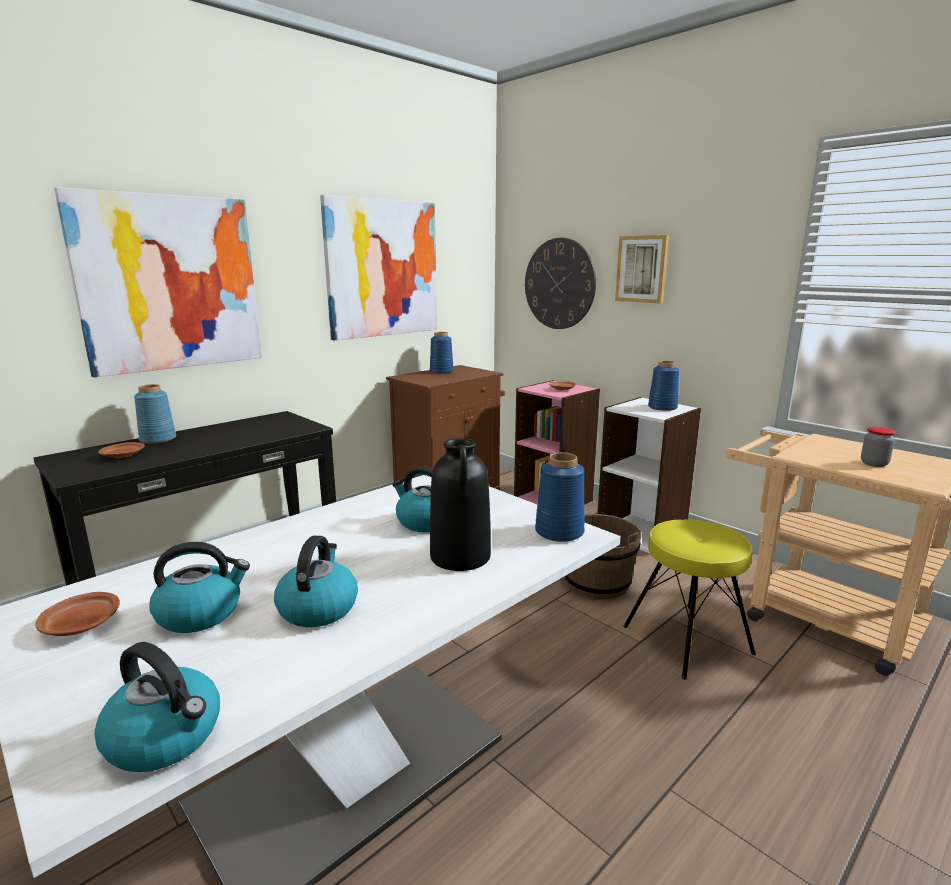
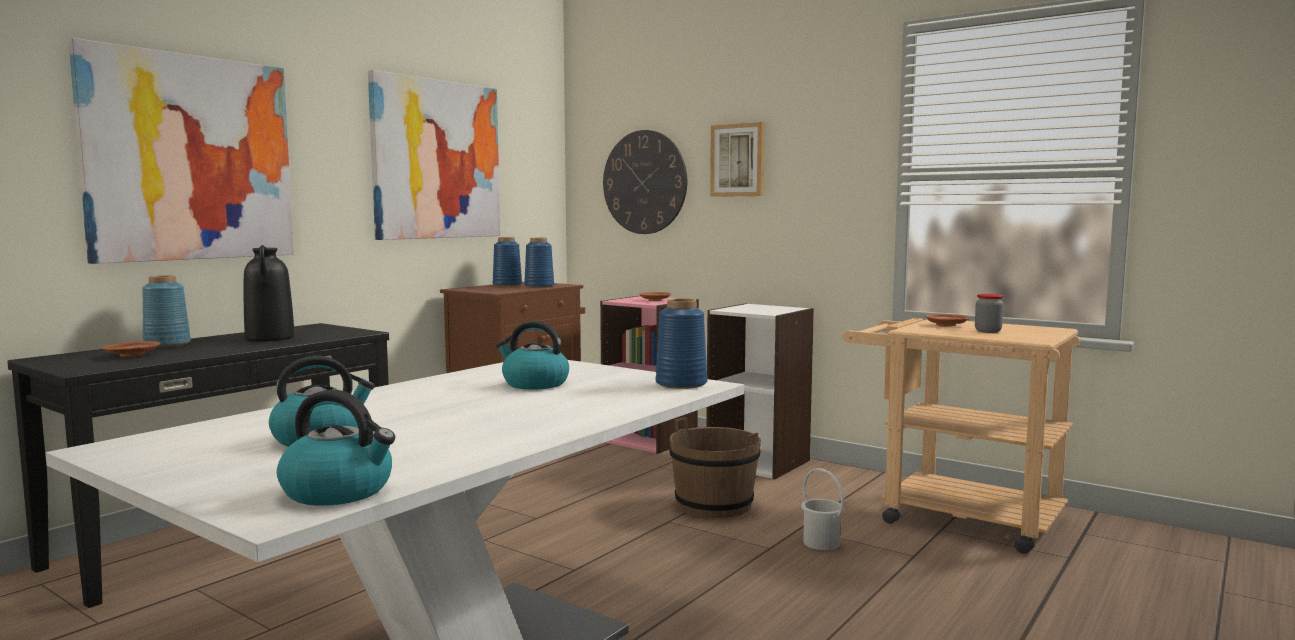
camera: 10 degrees left, 10 degrees down
brown plate [35,592,120,636] -> brown plate moved to [925,314,970,327]
kettle [274,536,358,627] -> none
black vase [430,438,491,571] -> black vase moved to [244,245,295,341]
yellow stool [623,519,756,680] -> white bucket [801,468,844,550]
blue vase [648,361,679,411] -> blue vase moved to [524,237,554,288]

